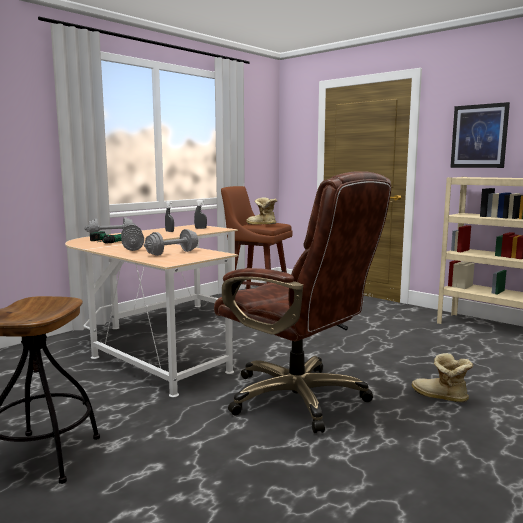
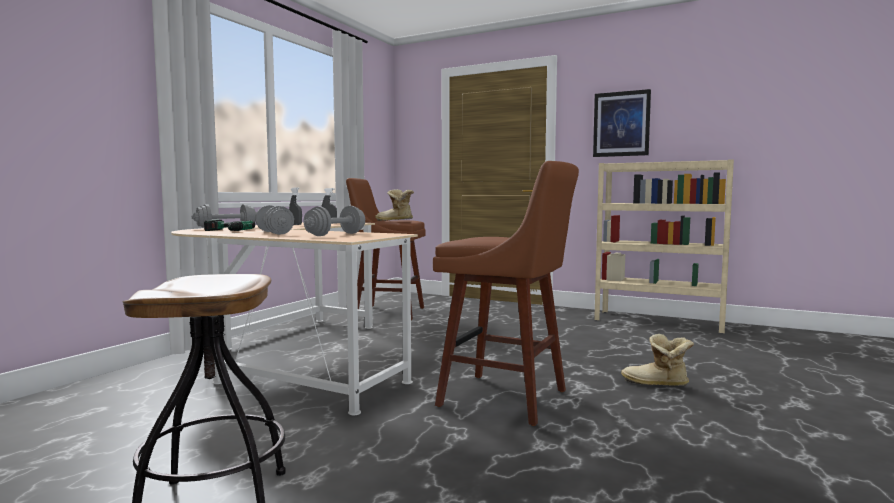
camera: 15 degrees left, 5 degrees down
brown office chair [214,171,391,433] -> brown stool [433,161,579,426]

